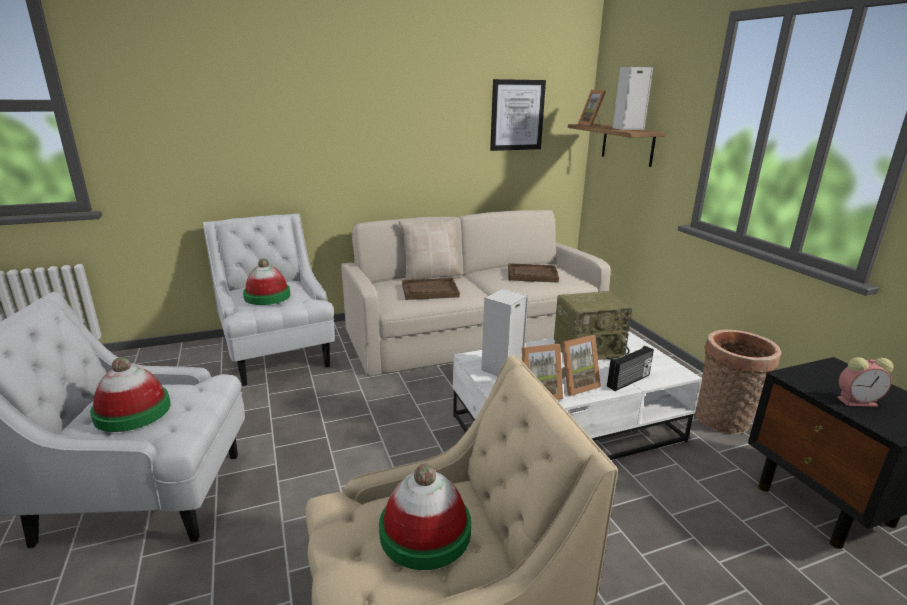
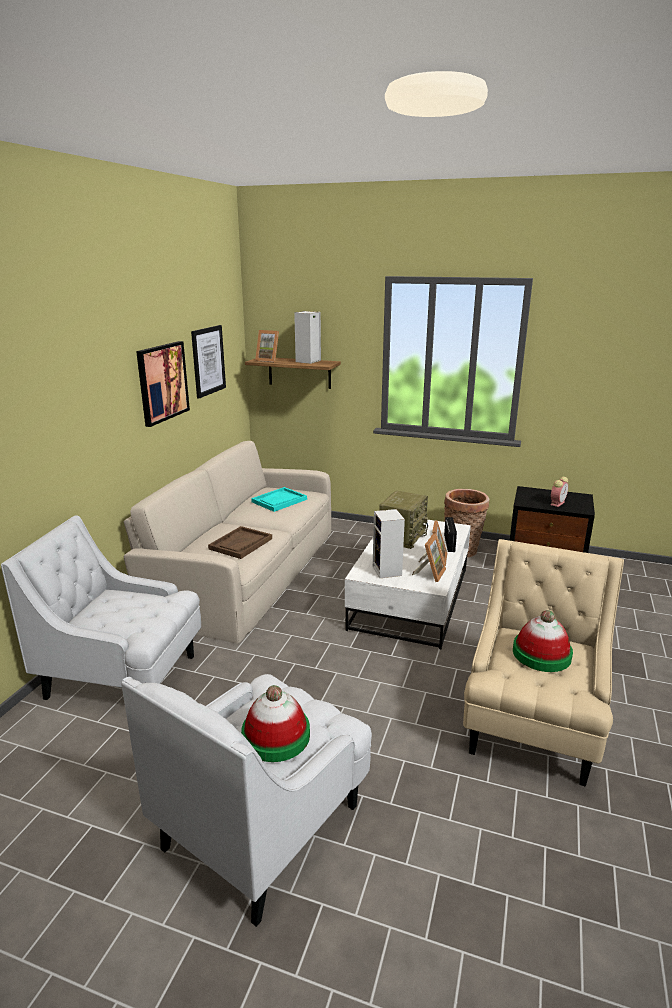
camera: 50 degrees left, 0 degrees up
hat [243,259,291,305] -> none
beige pillow [398,217,462,280] -> none
brown tray [508,263,559,283] -> turquoise tray [251,487,307,512]
none -> picture [136,341,190,427]

